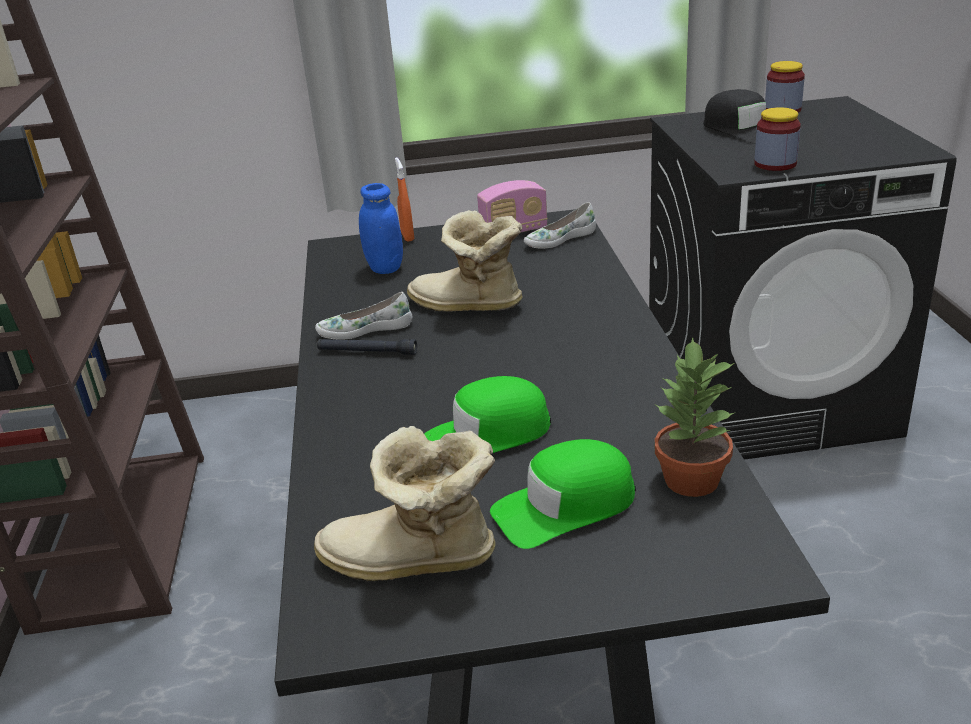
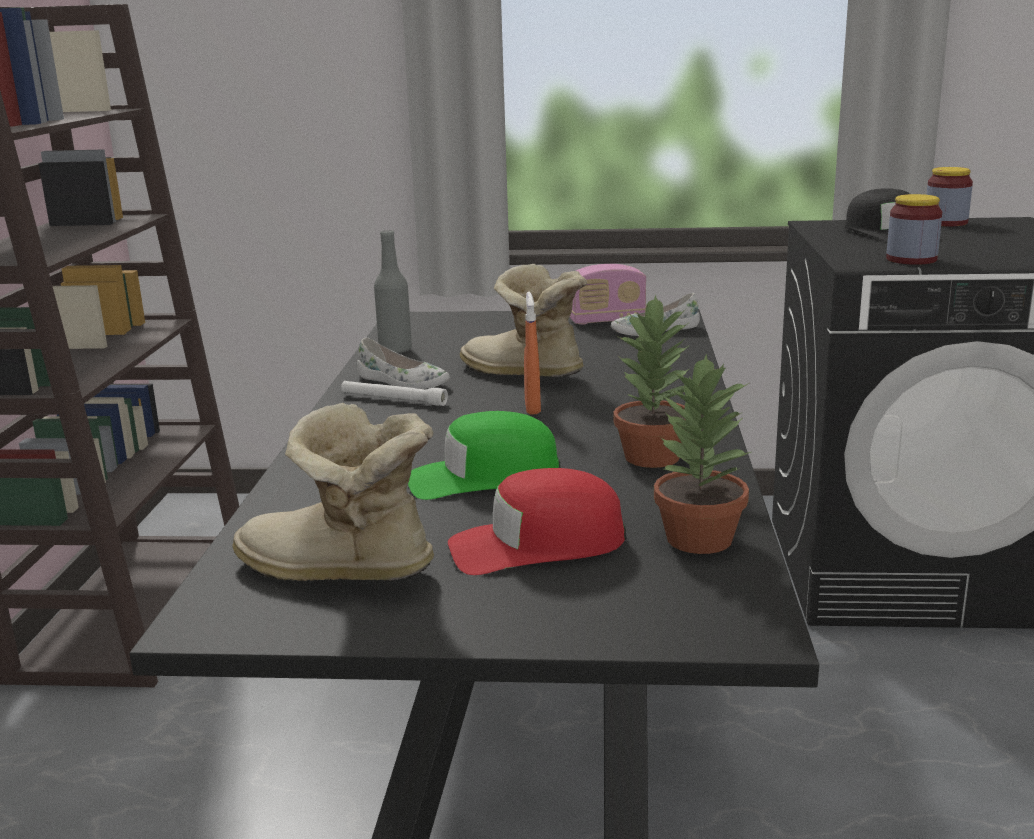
camera: 10 degrees right, 10 degrees down
white shoe [315,292,412,340] -> white shoe turned 150 degrees counterclockwise [357,338,450,389]
black flashlight [317,339,417,355] -> white flashlight [341,381,448,406]
blue jar [359,183,403,274] -> none
orange spray bottle [395,157,414,242] -> orange spray bottle moved to [524,292,541,415]
green cap [490,439,636,549] -> red cap [448,468,626,575]
none -> grey bottle [374,230,412,353]
none -> potted plant [613,295,689,468]

